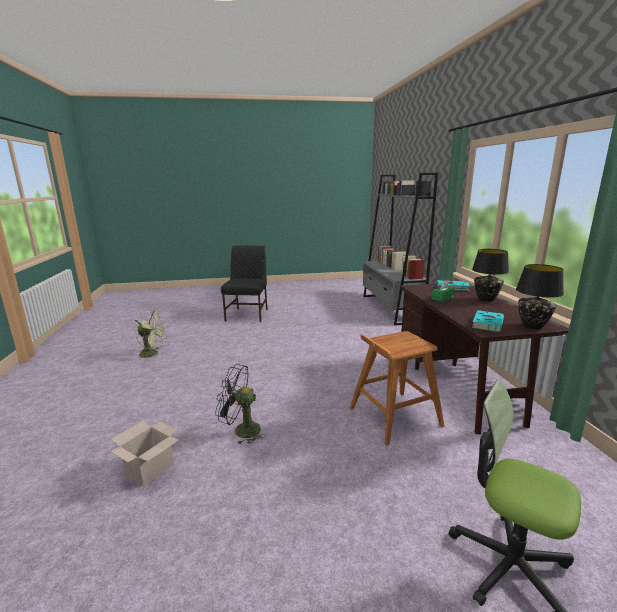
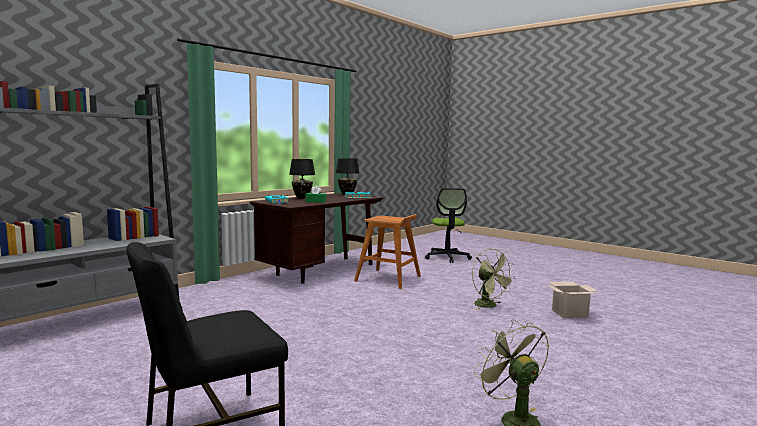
camera: 130 degrees left, 10 degrees down
black fan [215,364,266,444] -> green fan [472,249,515,310]

